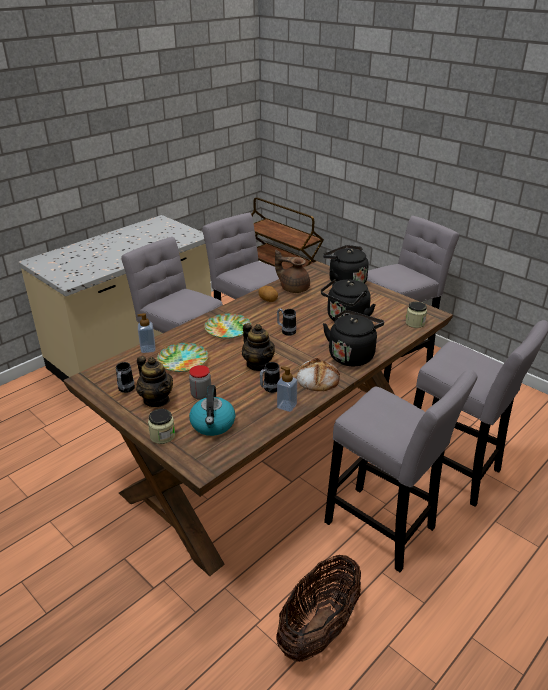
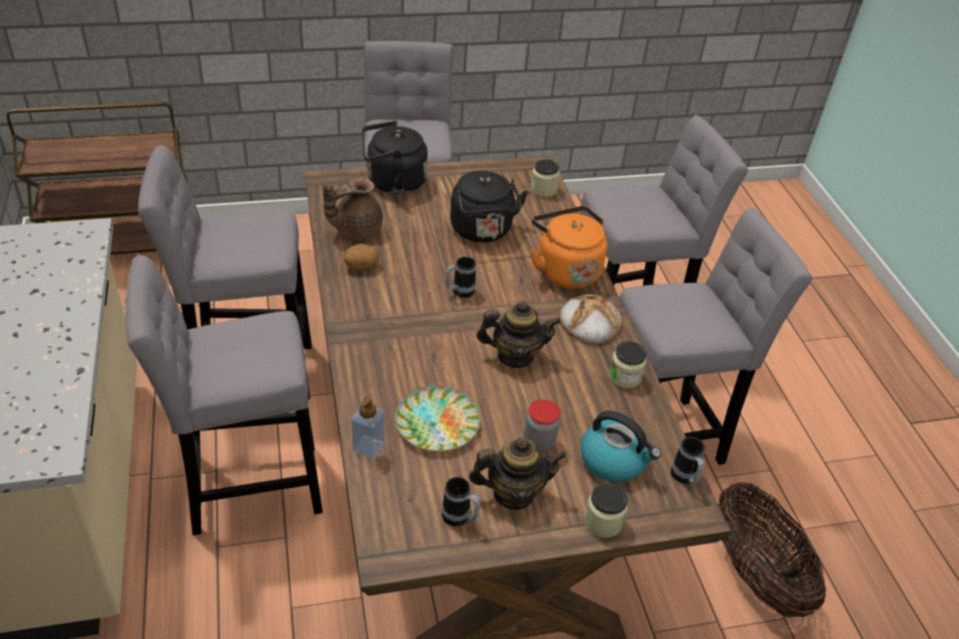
camera: 60 degrees left, 10 degrees up
plate [204,313,251,339] -> none
mug [260,362,280,393] -> mug moved to [671,437,705,484]
soap dispenser [277,366,297,412] -> jar [609,341,647,388]
black kettle [323,310,384,366] -> orange kettle [531,206,607,289]

